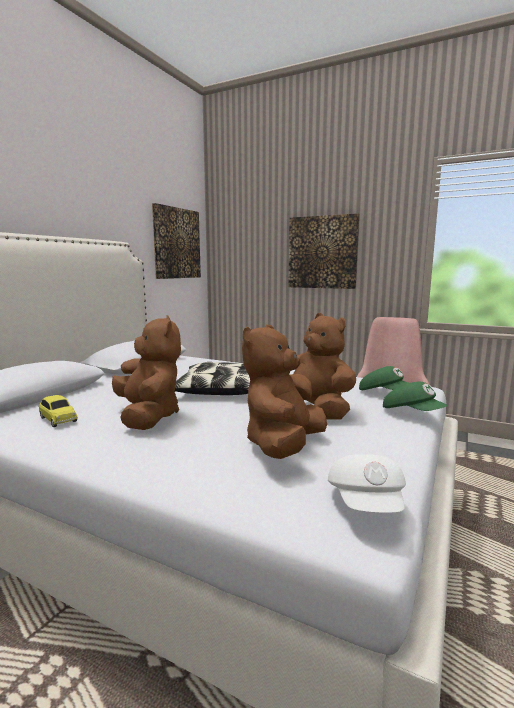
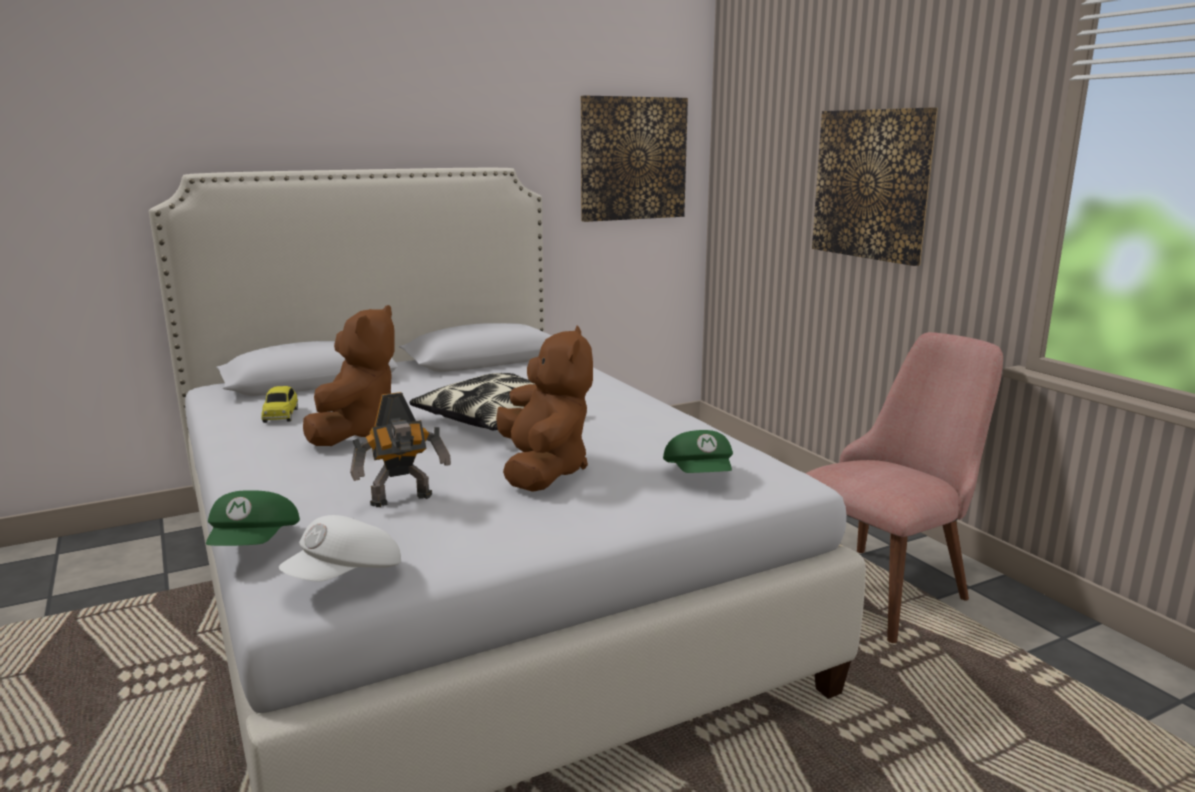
camera: 35 degrees right, 5 degrees up
brown plush toy [242,325,327,459] -> toy robot [350,392,451,507]
green cap [383,382,448,411] -> green cap moved to [206,490,300,546]

